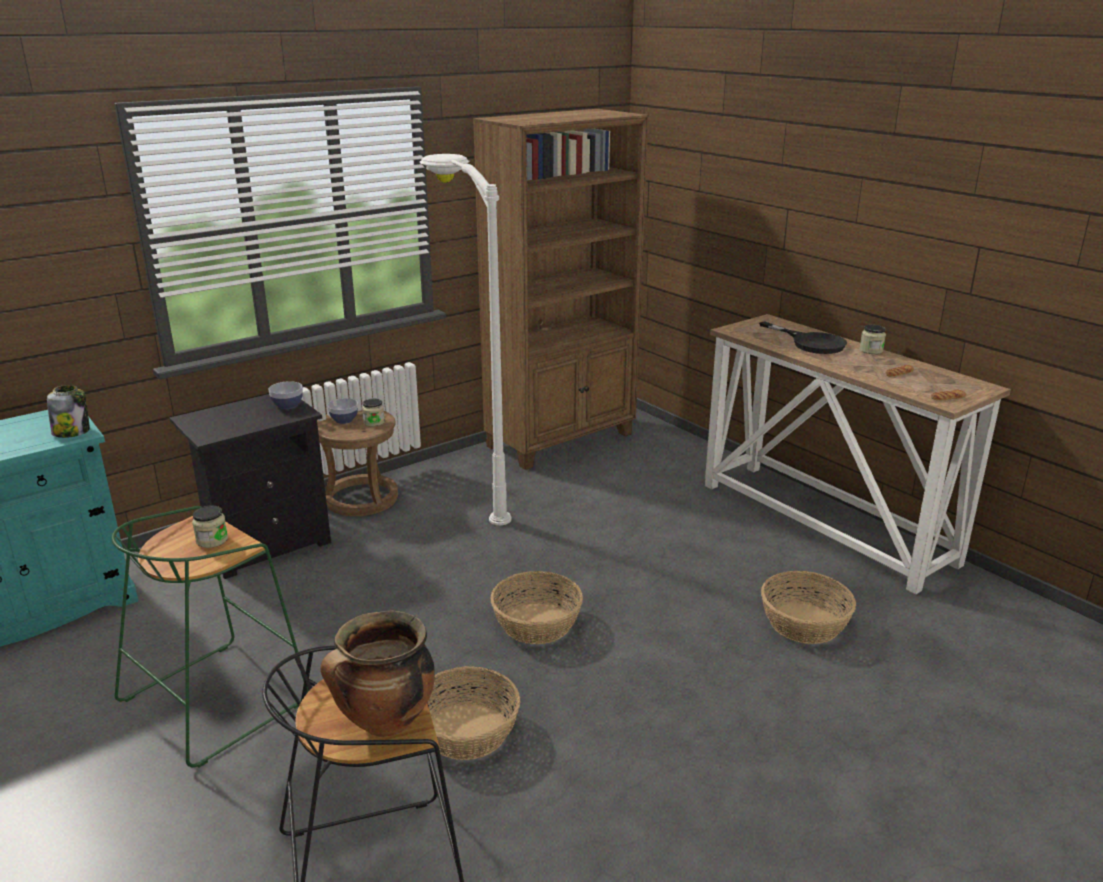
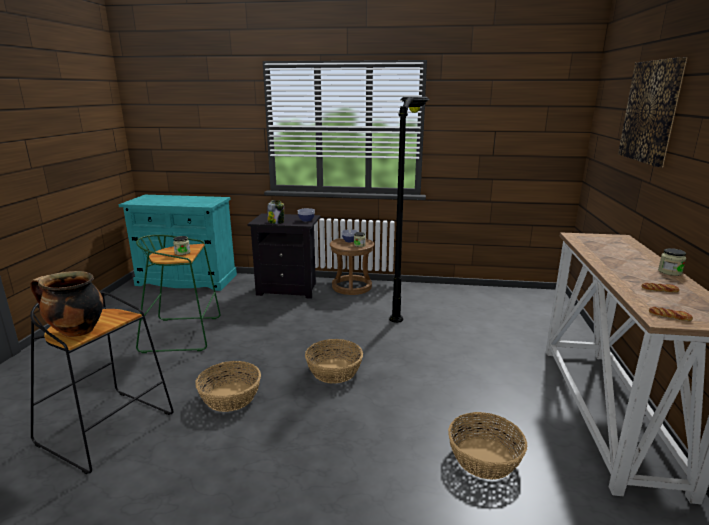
camera: 45 degrees right, 5 degrees down
jar [47,385,90,438] -> jar moved to [267,200,284,224]
white floor lamp [419,154,512,525] -> black floor lamp [389,97,429,323]
brown bookcase [473,109,649,470] -> none
black frying pan [759,321,847,354] -> none
none -> picture [618,57,688,167]

